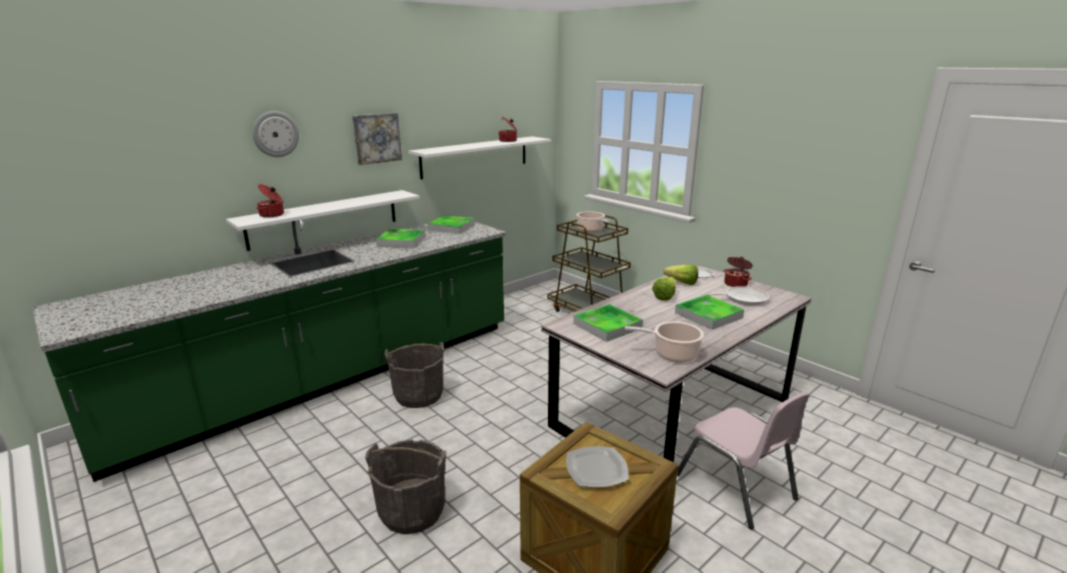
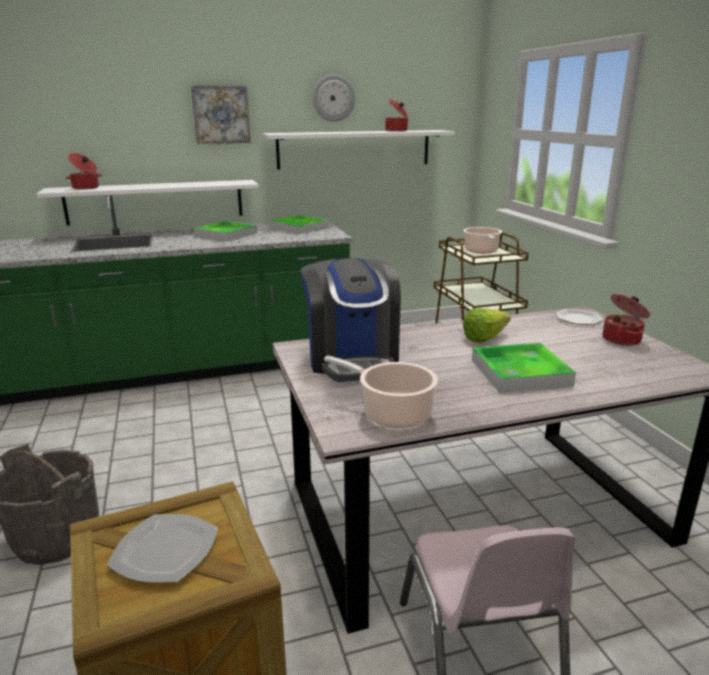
camera: 25 degrees right, 0 degrees up
wall clock [252,111,299,157] -> wall clock moved to [312,74,355,122]
grey bucket [385,342,444,408] -> none
tray [573,304,643,342] -> coffee machine [301,258,401,382]
lettuce [664,264,698,285] -> none
frying pan [707,286,769,305] -> none

